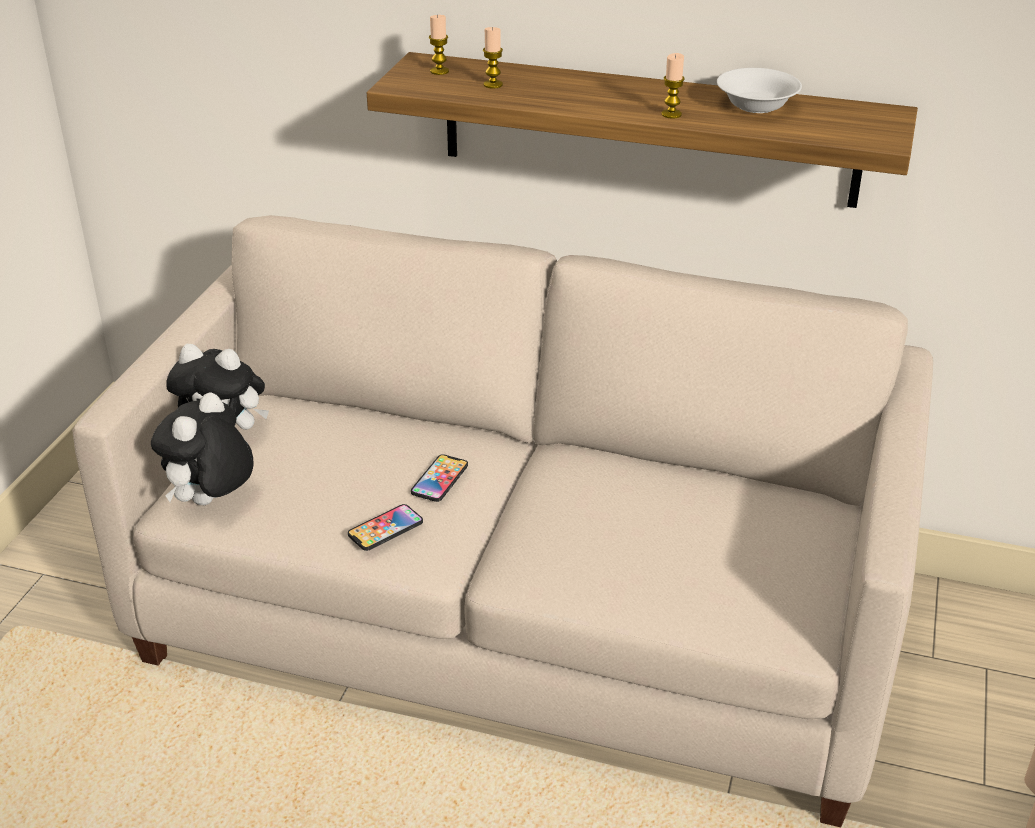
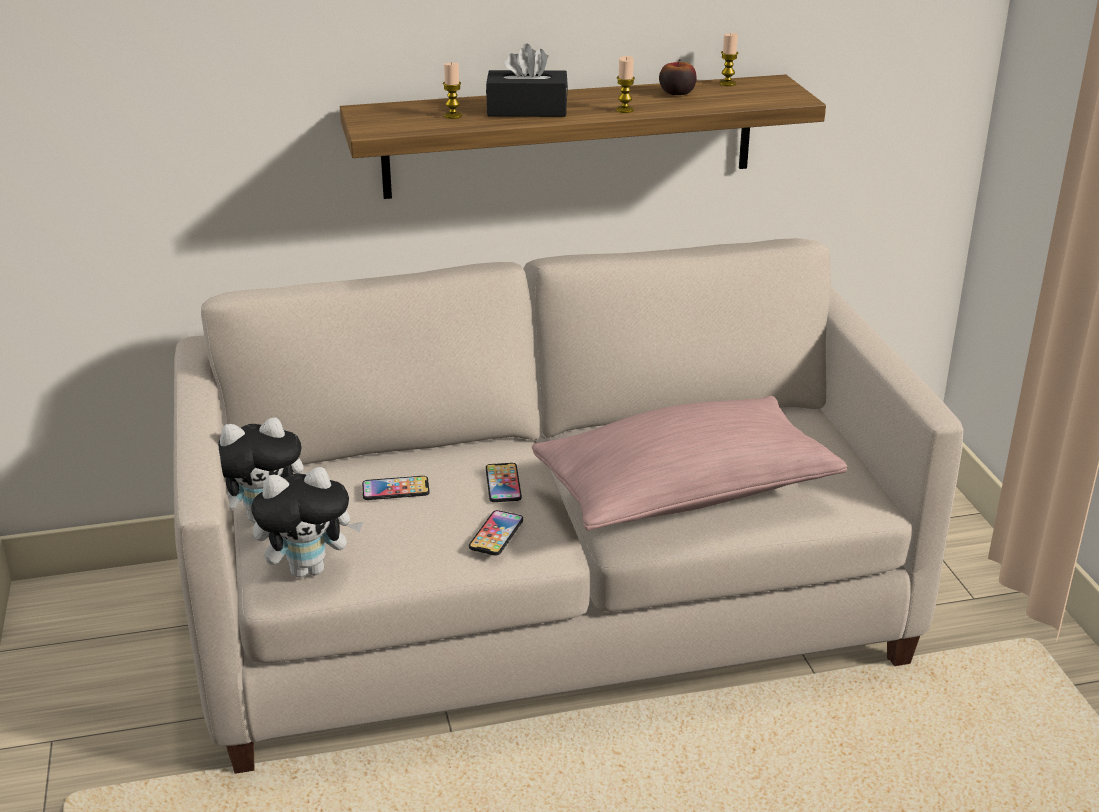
camera: 30 degrees left, 5 degrees down
plush toy [151,393,254,505] -> plush toy turned 105 degrees counterclockwise [251,467,363,578]
candle [429,15,449,75] -> candle moved to [719,33,738,86]
white bowl [717,68,802,113] -> apple [659,59,697,95]
none -> phone [362,476,430,500]
none -> black tissue box [486,44,568,117]
none -> pink pillow [532,396,847,531]

